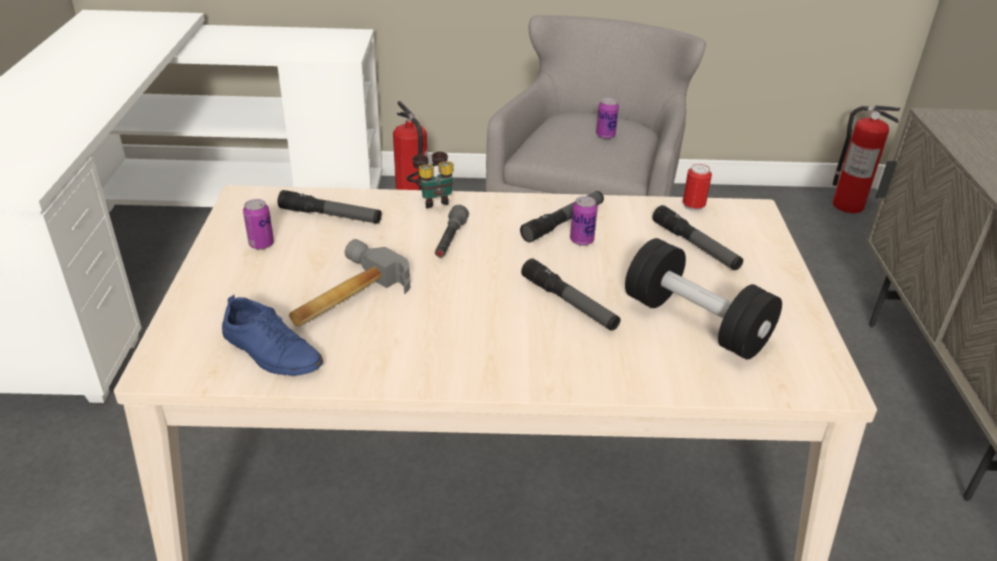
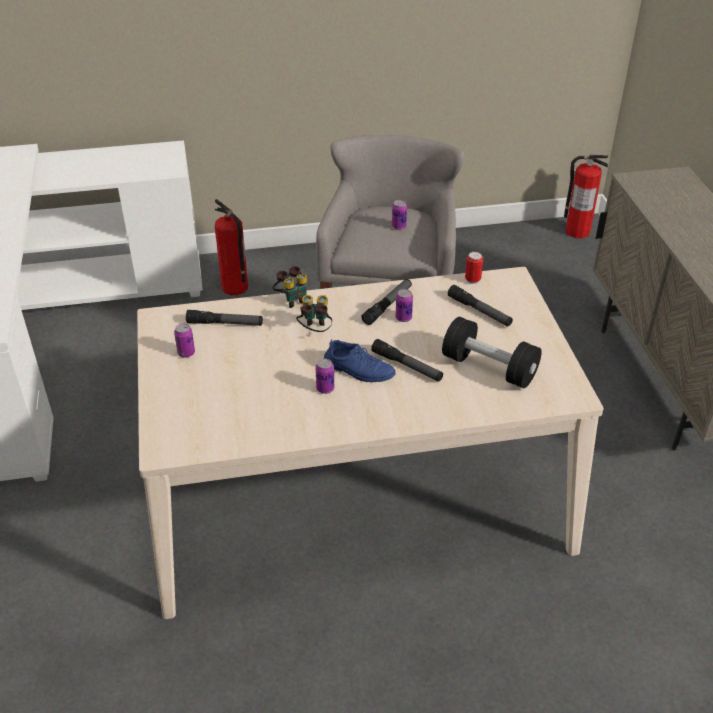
camera: 10 degrees left, 5 degrees up
blue shoe [222,295,323,376] -> blue shoe moved to [324,340,396,382]
hammer [289,239,410,327] -> none
grey flashlight [435,205,469,258] -> binoculars [296,295,332,332]
none -> can [316,358,334,394]

